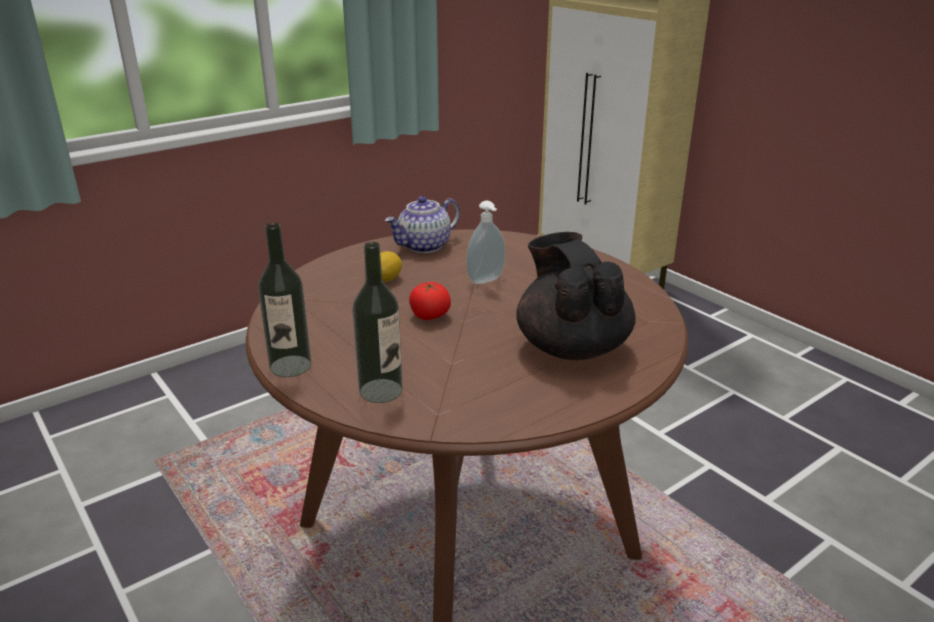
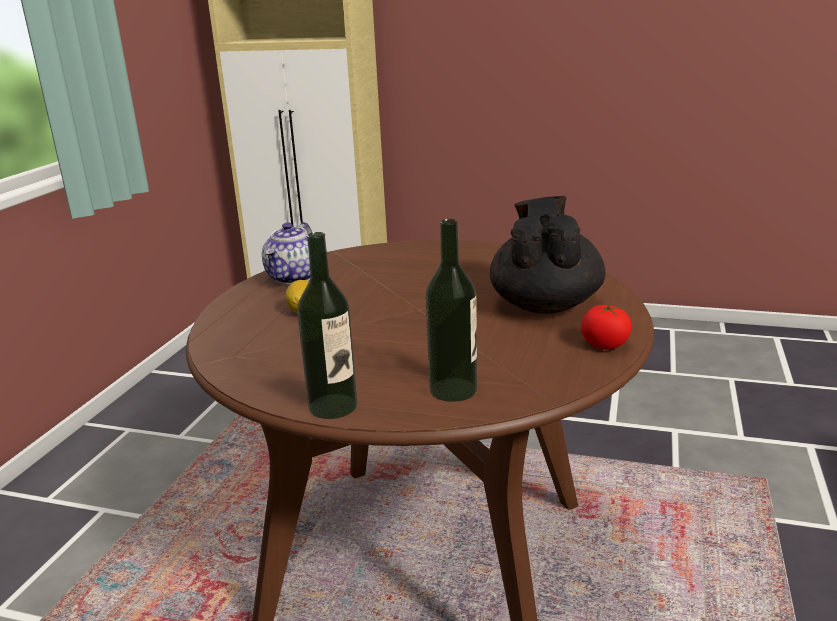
camera: 35 degrees left, 5 degrees down
tomato [409,282,451,320] -> tomato moved to [581,304,632,350]
soap dispenser [466,201,506,284] -> none
black teapot [516,232,636,360] -> black teapot turned 60 degrees clockwise [490,196,606,313]

